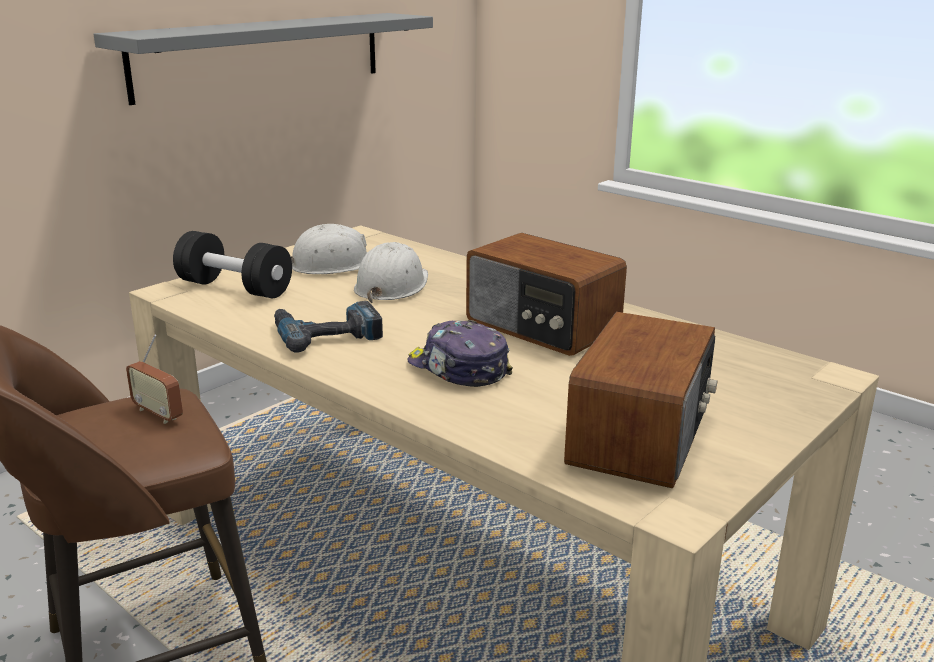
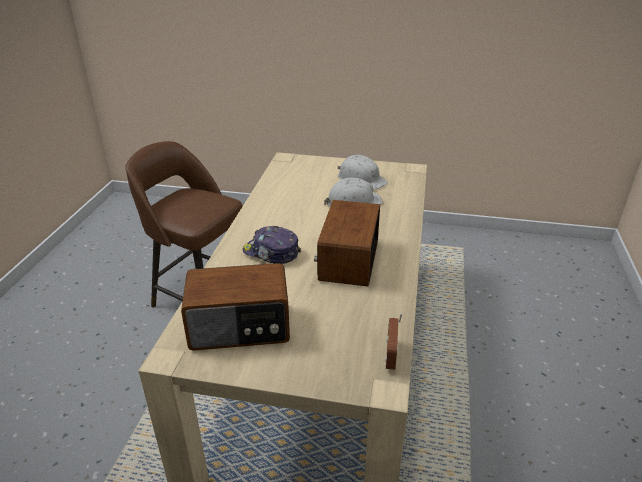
camera: 60 degrees right, 10 degrees up
grey shelf [94,13,433,105] -> none
radio [126,335,183,424] -> radio moved to [385,313,402,370]
black dumbbell [173,231,292,298] -> none
power drill [274,301,383,352] -> none
cap [408,320,513,387] -> cap turned 75 degrees counterclockwise [243,226,301,264]

